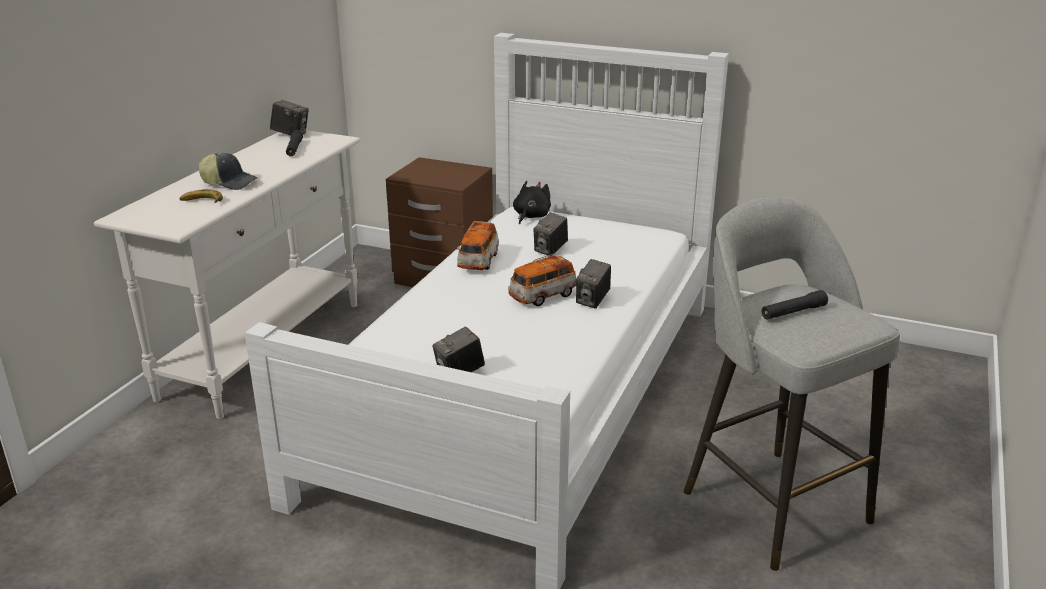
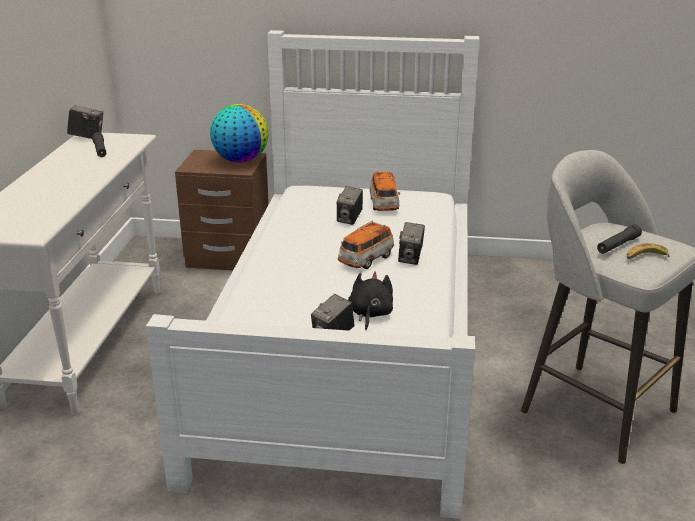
camera: 15 degrees left, 0 degrees up
banana [179,189,223,203] -> banana moved to [627,243,669,259]
cap [198,153,258,190] -> none
toy car [457,220,499,270] -> toy car moved to [370,171,400,211]
black plush toy [513,181,551,225] -> black plush toy moved to [348,272,393,330]
none -> globe [210,104,269,163]

